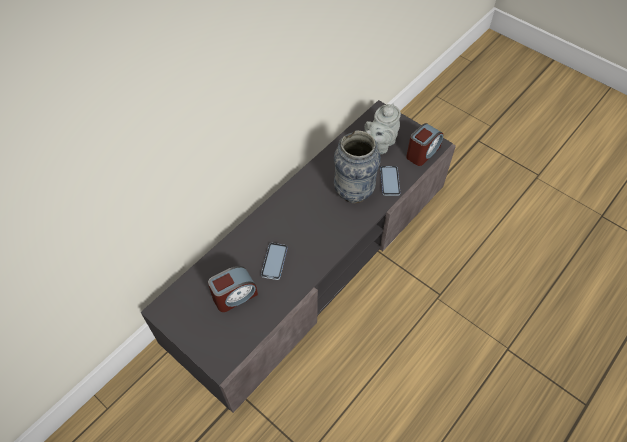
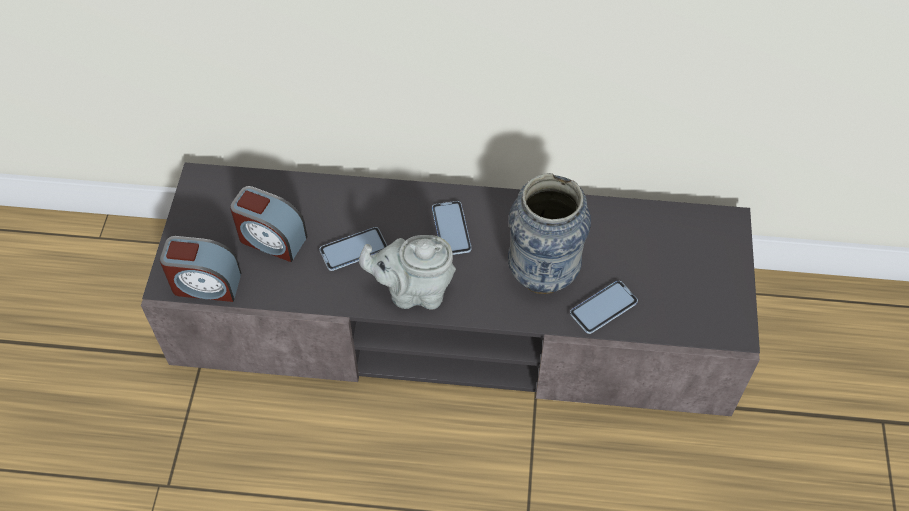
camera: 55 degrees right, 0 degrees up
grey teapot [364,103,401,154] -> grey teapot moved to [359,235,456,310]
alarm clock [406,123,443,166] -> alarm clock moved to [160,236,241,302]
none -> phone [432,201,472,255]

